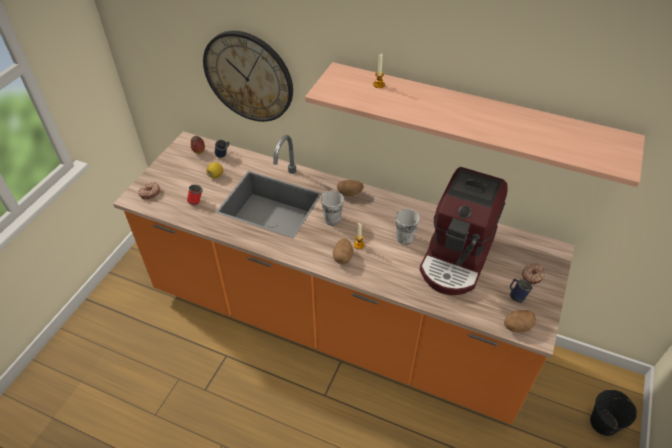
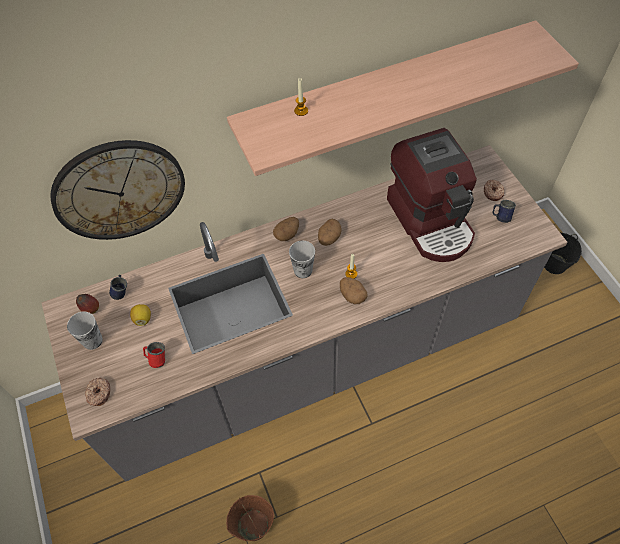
camera: 45 degrees left, 10 degrees up
orange counter [113,131,575,424] -> grey counter [41,145,568,482]
cup [396,209,419,245] -> cup moved to [67,312,103,350]
potato [504,310,536,332] -> potato moved to [318,219,341,246]
none -> brown bucket [226,495,274,541]

